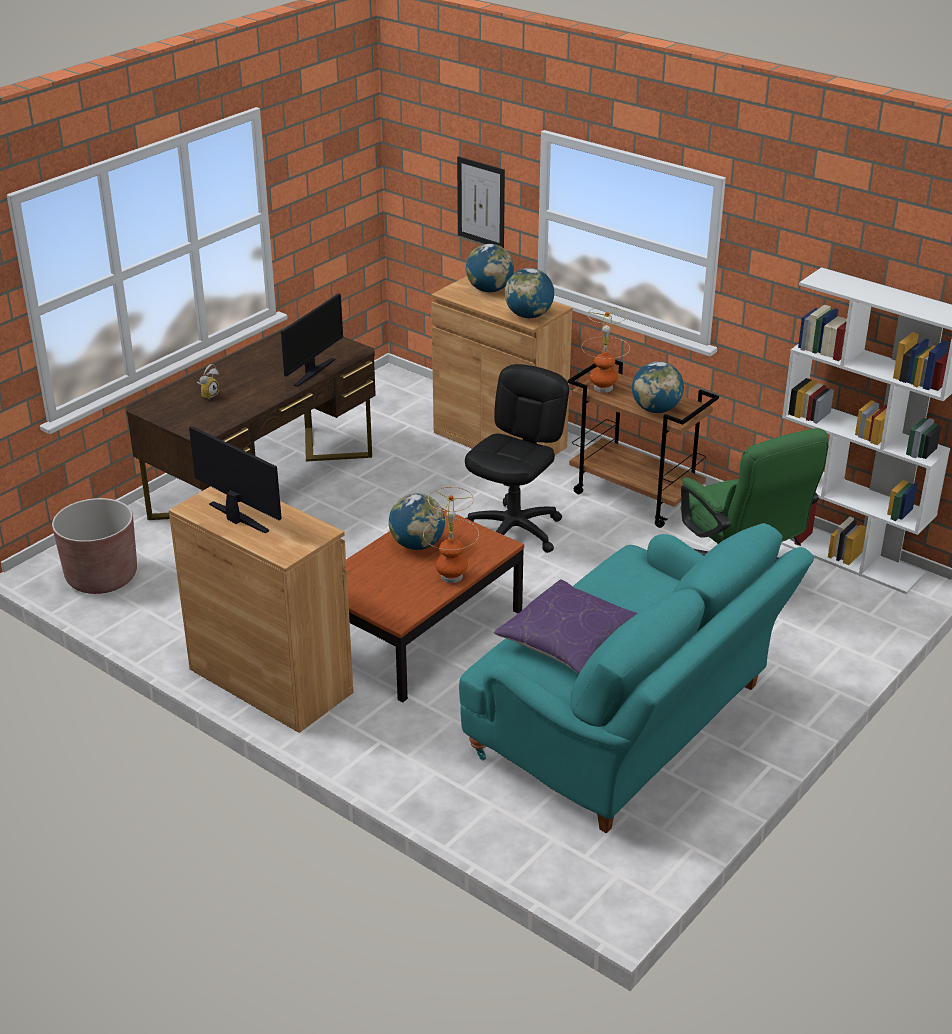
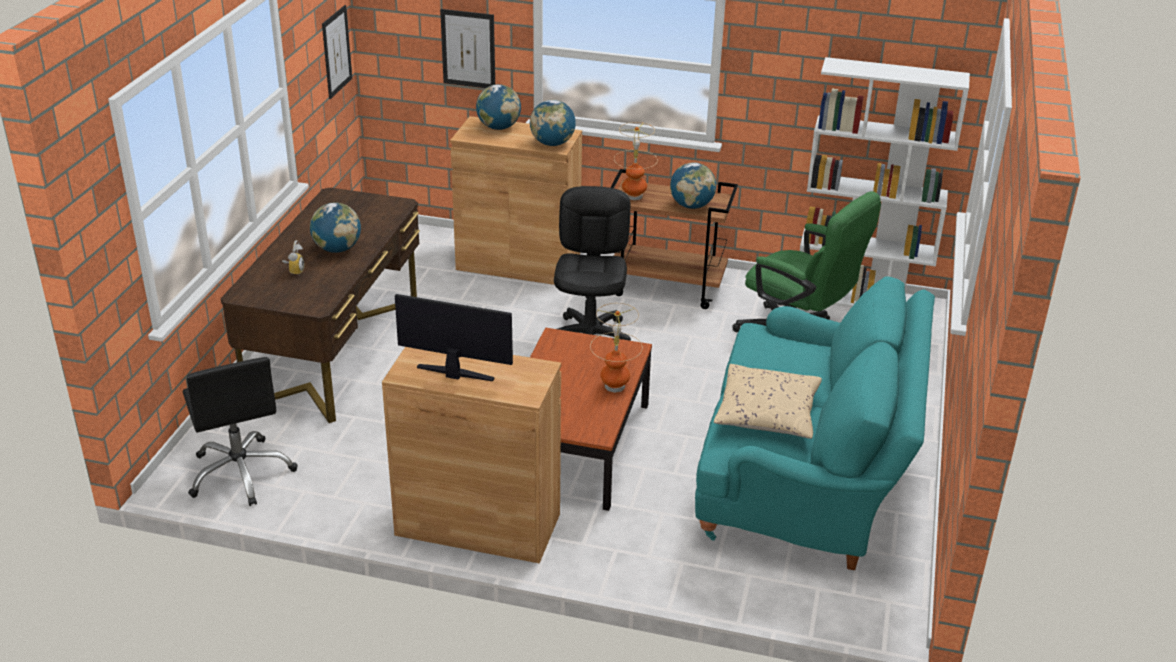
camera: 25 degrees left, 0 degrees up
brown planter [52,498,137,594] -> black office chair [183,357,297,506]
monitor [281,293,343,387] -> none
globe [389,494,445,550] -> globe moved to [310,202,361,253]
purple pillow [494,579,638,674] -> beige pillow [714,364,822,439]
none -> picture [322,5,352,99]

